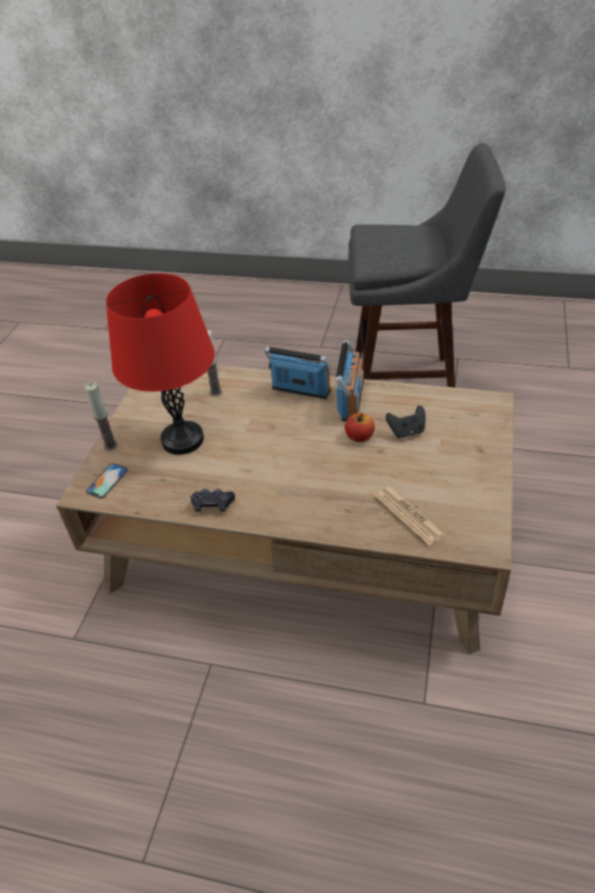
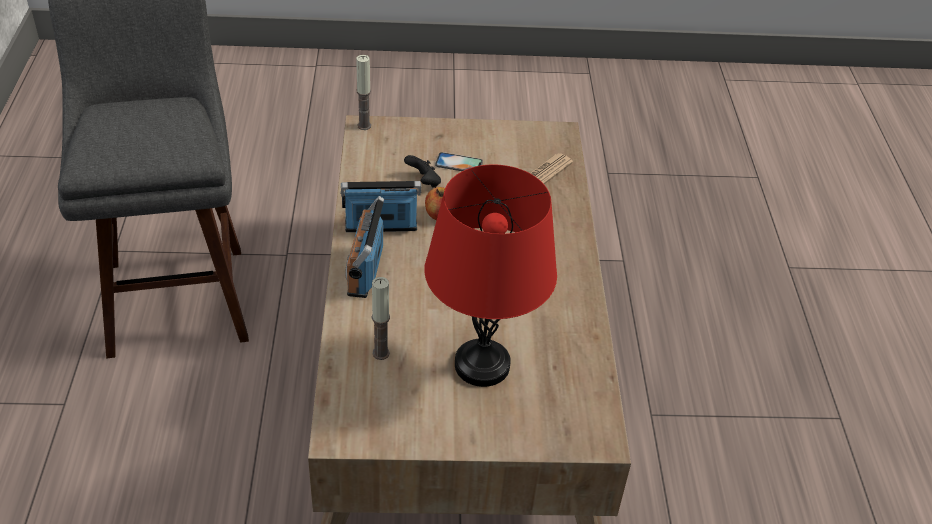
camera: 110 degrees left, 0 degrees up
candle [84,382,118,450] -> candle moved to [356,55,371,130]
phone [86,463,128,499] -> phone moved to [435,152,483,171]
black game controller [190,489,235,512] -> none

